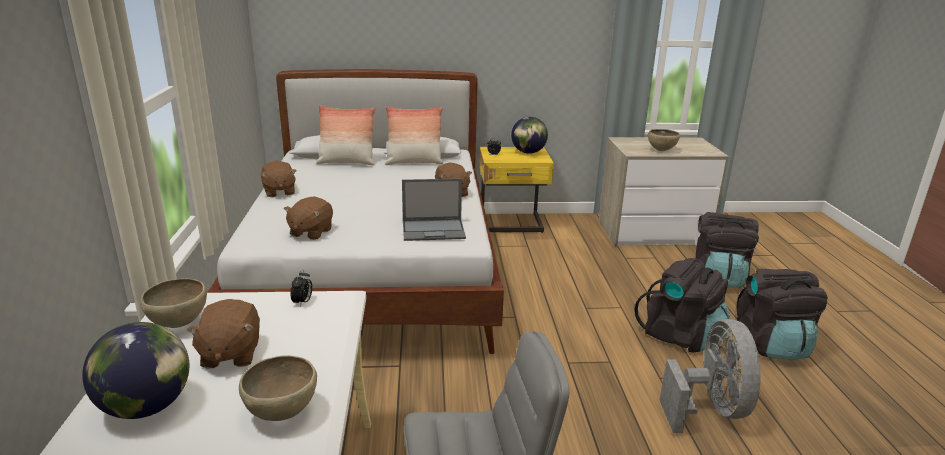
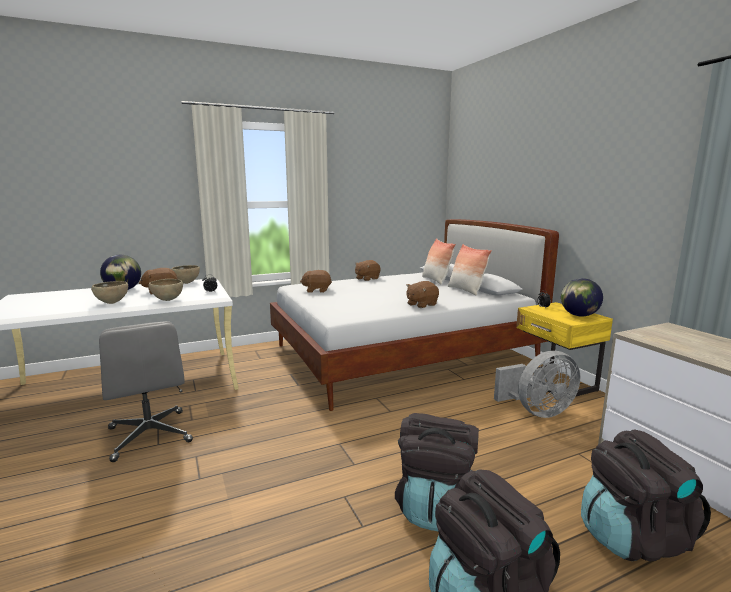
camera: 70 degrees right, 10 degrees down
laptop [402,178,466,241] -> none
brown bowl [648,129,680,151] -> brown bowl moved to [149,279,183,301]
grey fan [659,319,761,433] -> grey fan moved to [494,351,580,418]

